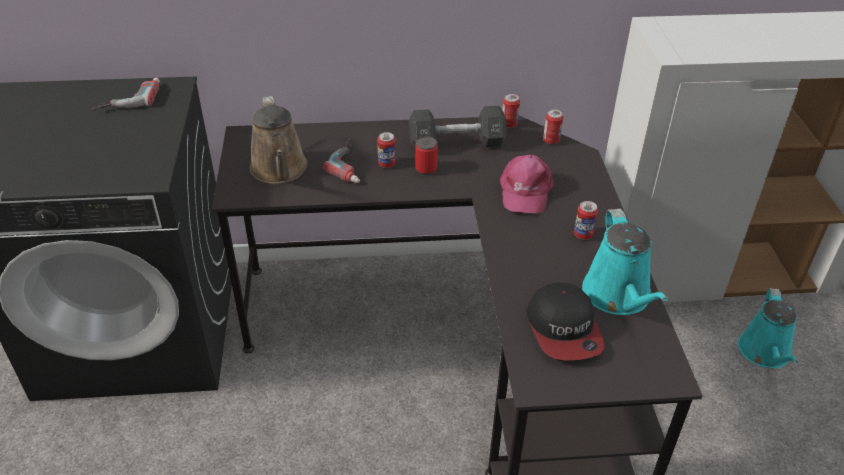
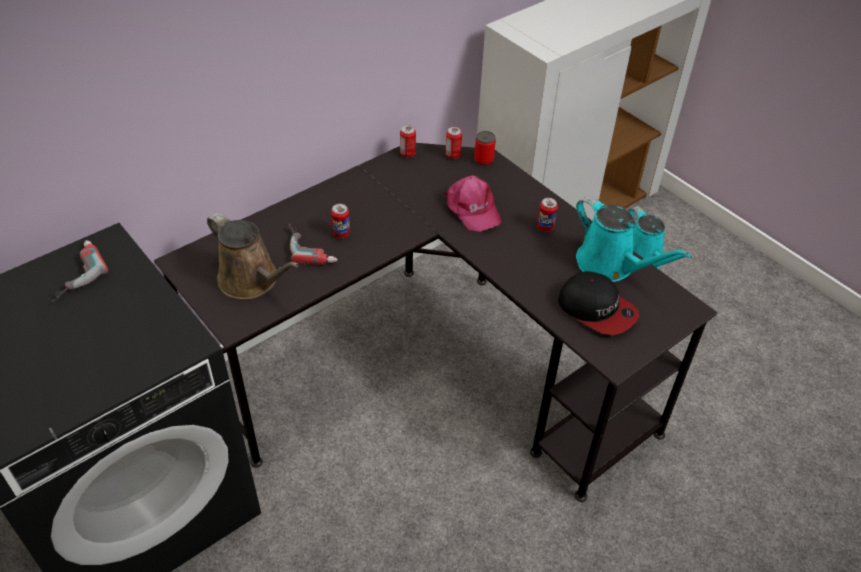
camera: 35 degrees left, 5 degrees up
black dumbbell [409,106,507,150] -> none
can [415,136,438,175] -> can moved to [474,131,496,166]

